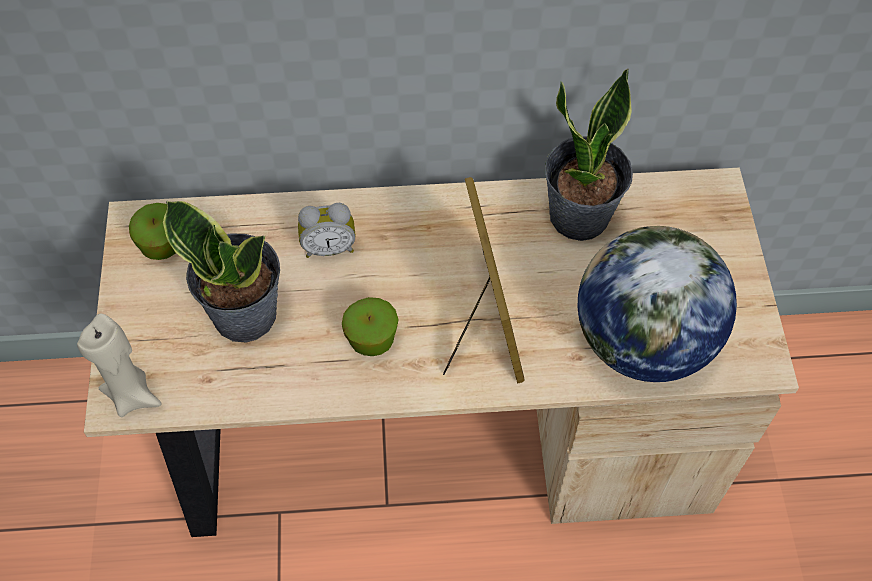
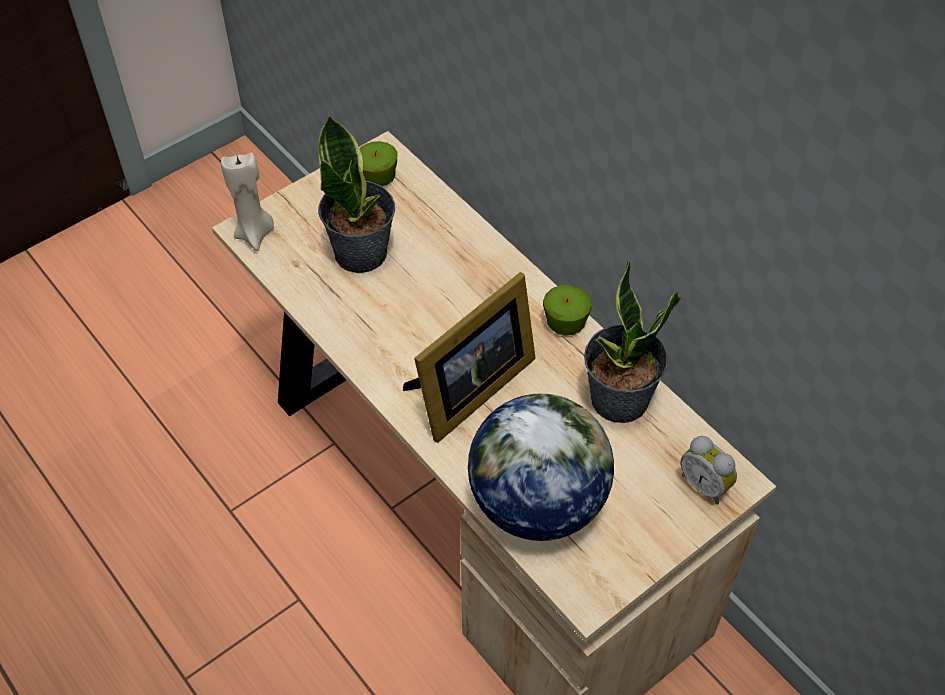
camera: 55 degrees right, 5 degrees down
alarm clock [298,203,355,258] -> alarm clock moved to [680,436,737,505]
apple [342,297,398,356] -> apple moved to [543,285,592,336]

